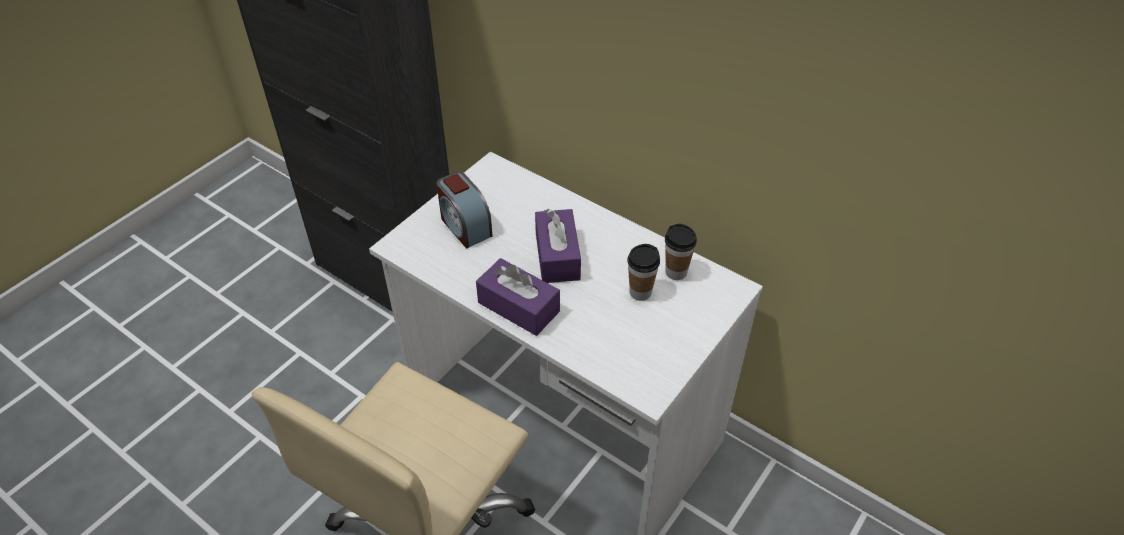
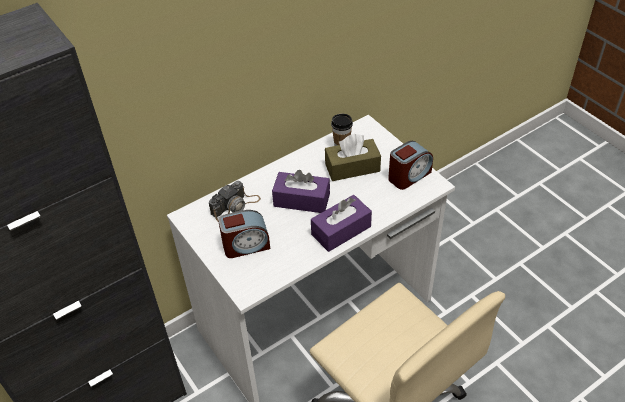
camera: 70 degrees left, 0 degrees up
cup [627,244,660,301] -> brown tissue box [325,134,381,181]
none -> camera [209,181,261,221]
none -> alarm clock [388,141,433,190]

